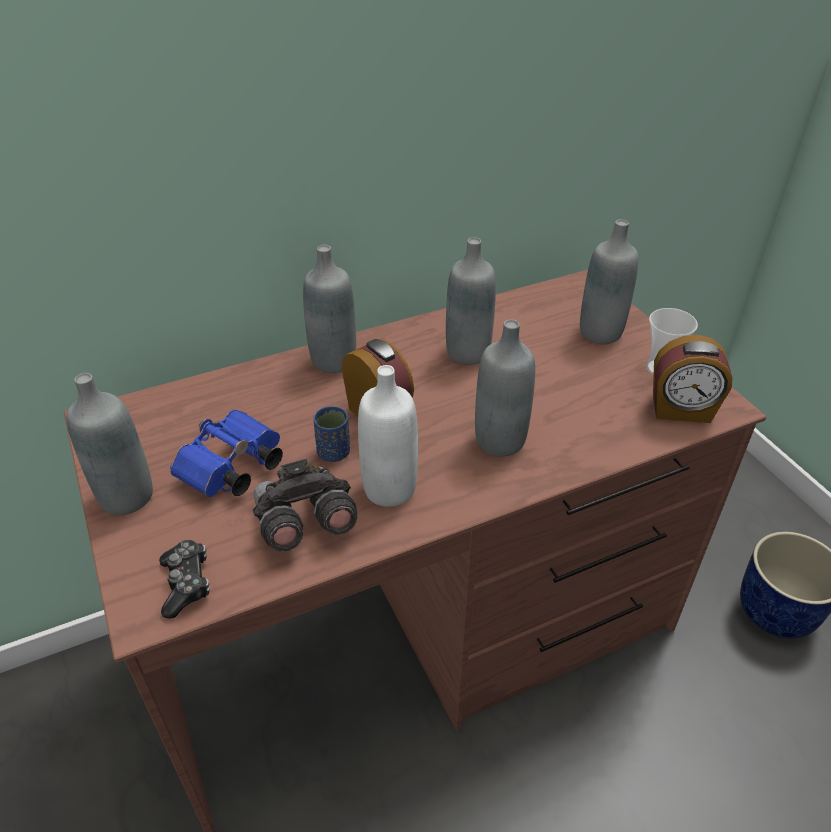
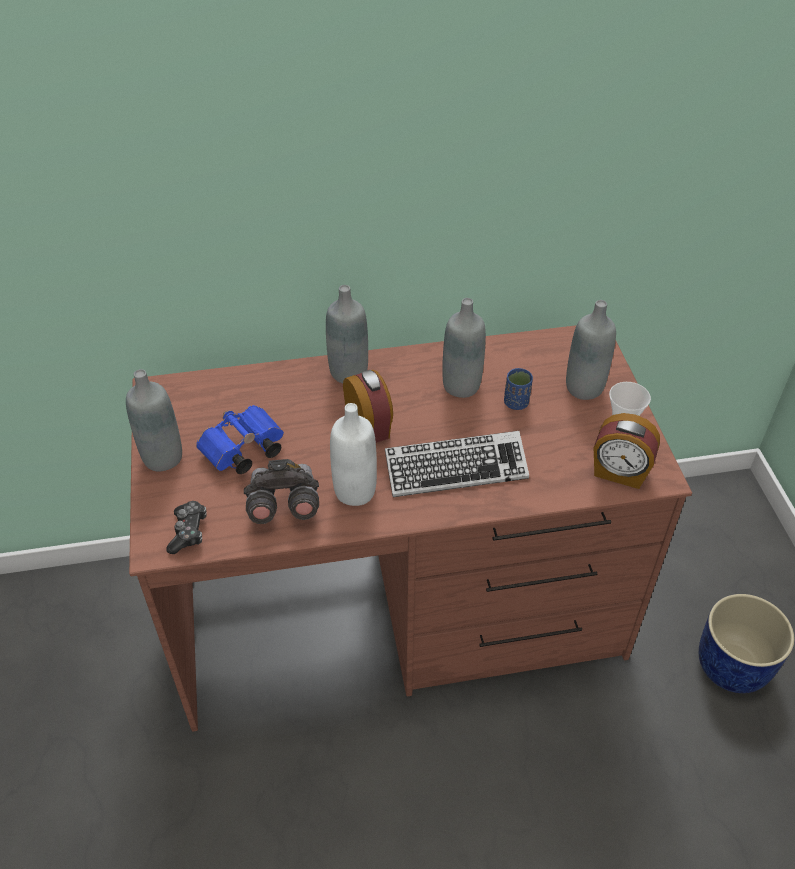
camera: 15 degrees right, 5 degrees up
blue cup [313,406,350,462] -> blue cup moved to [504,368,533,410]
grey bottle [475,319,535,457] -> keyboard [385,431,529,497]

